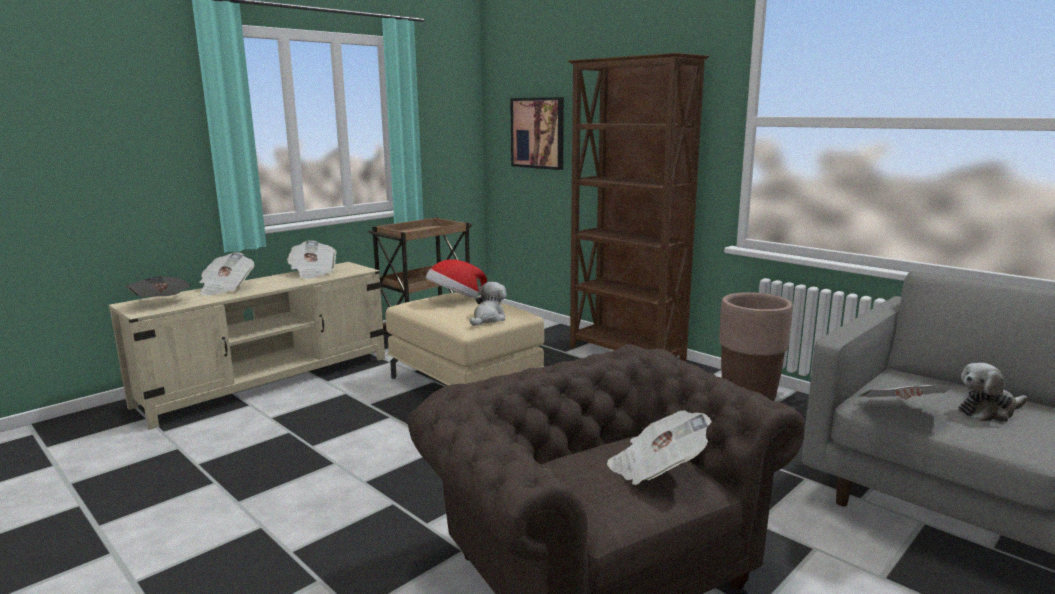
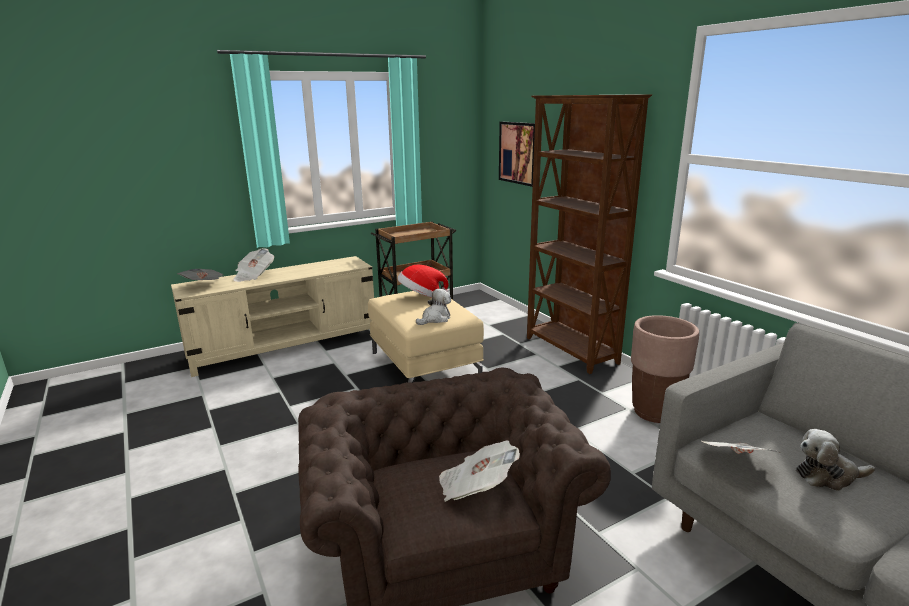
camera: 15 degrees right, 5 degrees up
newspaper [287,240,337,279] -> none

